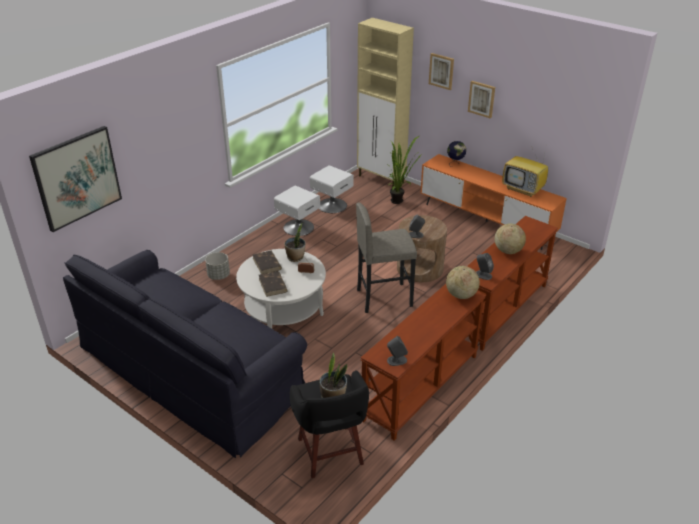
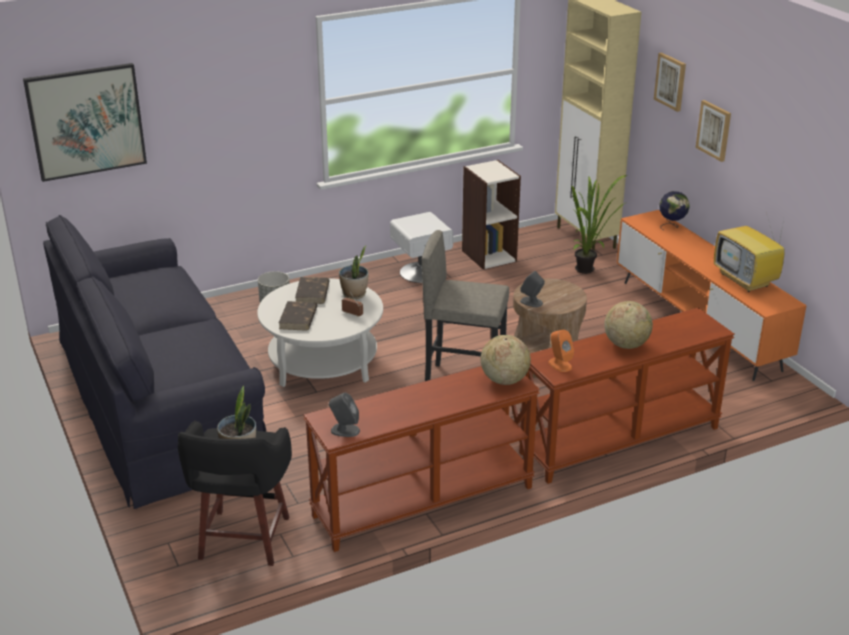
camera: 25 degrees right, 5 degrees down
white nightstand [310,165,354,213] -> bookcase [462,160,521,269]
grey speaker [476,253,494,280] -> orange speaker [548,330,574,372]

